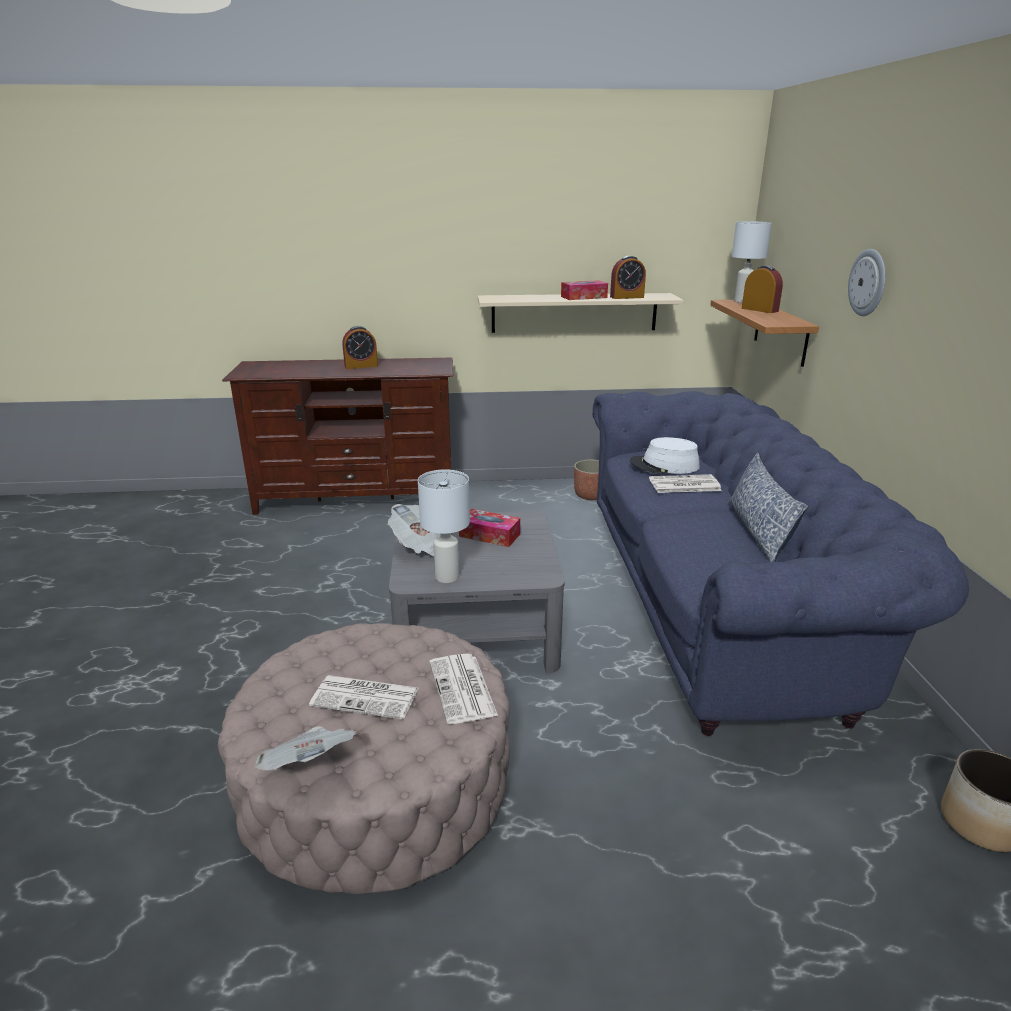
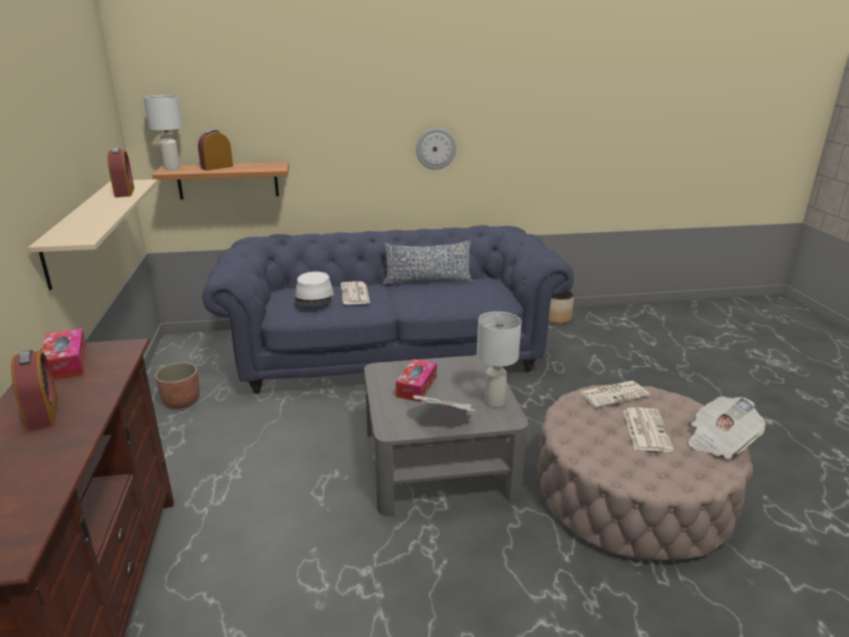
camera: 95 degrees left, 0 degrees up
tissue box [561,280,608,300] -> tissue box moved to [42,328,87,380]
wall clock [848,249,886,316] -> wall clock moved to [416,128,456,170]

